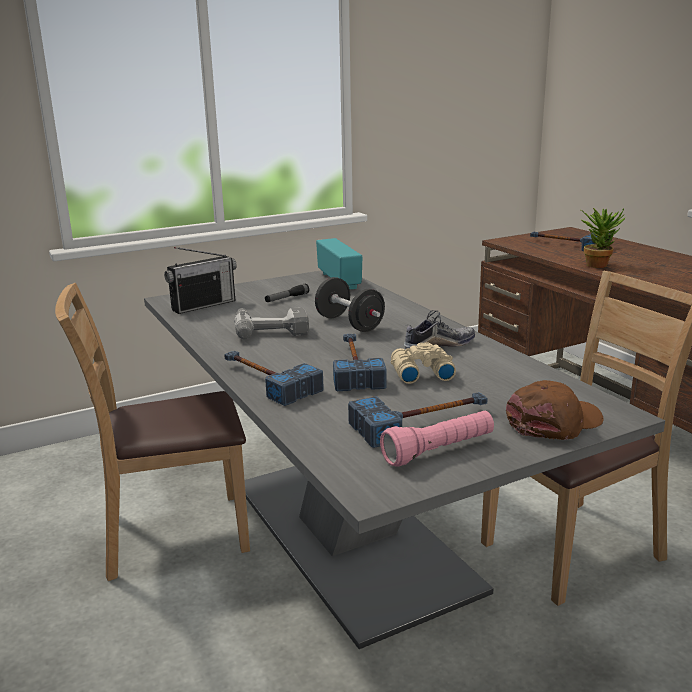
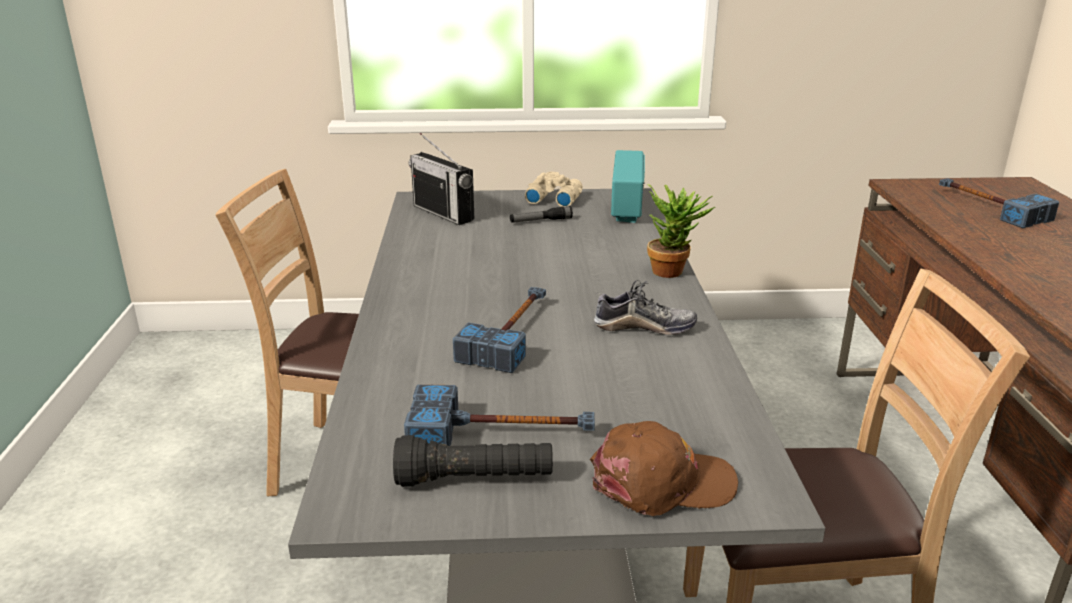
camera: 25 degrees right, 5 degrees up
radio [164,247,237,314] -> radio turned 60 degrees clockwise [409,133,474,225]
hammer [224,351,324,406] -> none
power drill [234,307,309,339] -> none
black dumbbell [315,277,385,332] -> none
pink flashlight [380,411,494,467] -> black flashlight [393,435,553,487]
beige binoculars [390,342,456,384] -> beige binoculars moved to [525,172,583,207]
potted plant [580,208,626,268] -> potted plant moved to [647,184,715,278]

